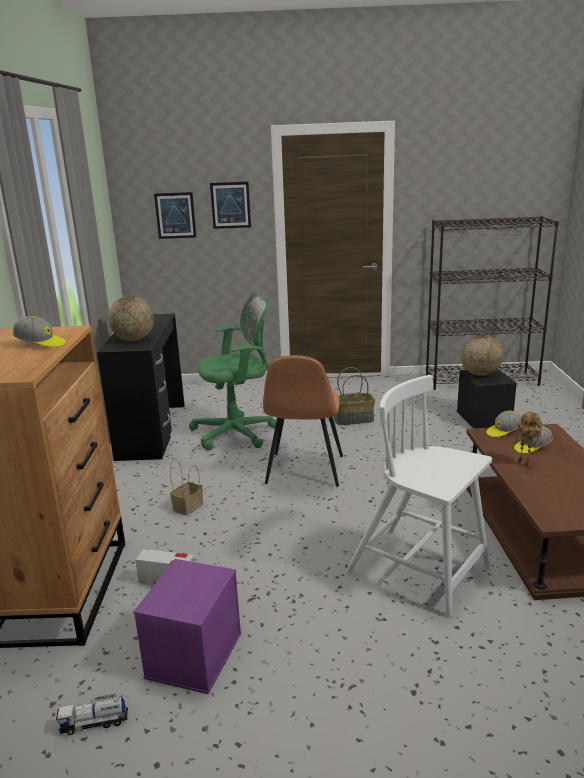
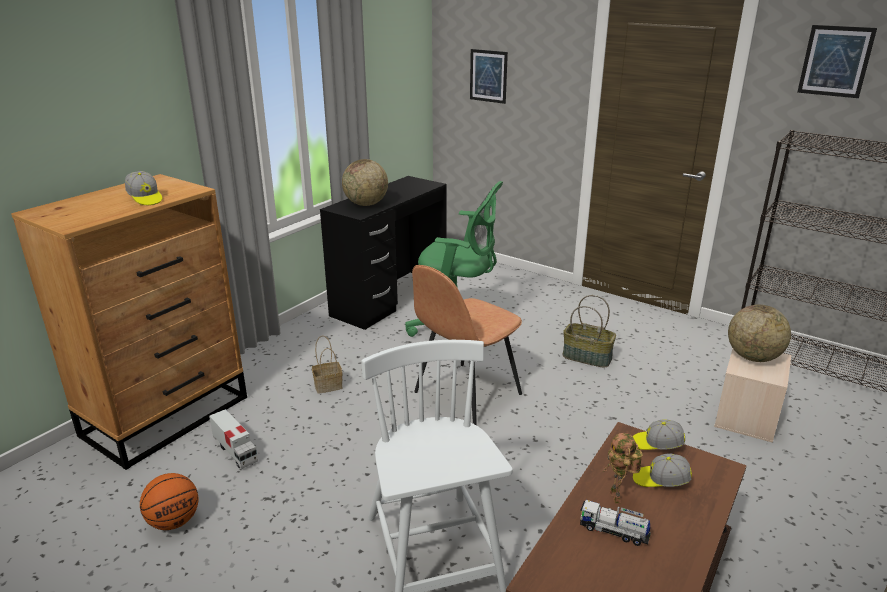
camera: 35 degrees right, 5 degrees up
toy truck [56,694,128,735] -> toy truck moved to [580,500,651,546]
purple storage box [133,559,241,694] -> basketball [140,473,199,530]
picture [210,182,251,229] -> picture moved to [797,25,877,98]
black storage box [457,369,517,429] -> beige storage box [714,349,791,443]

